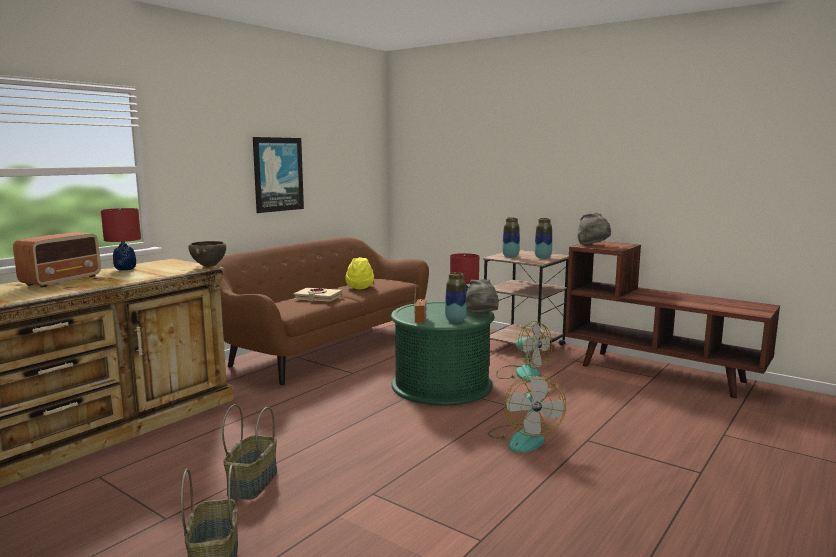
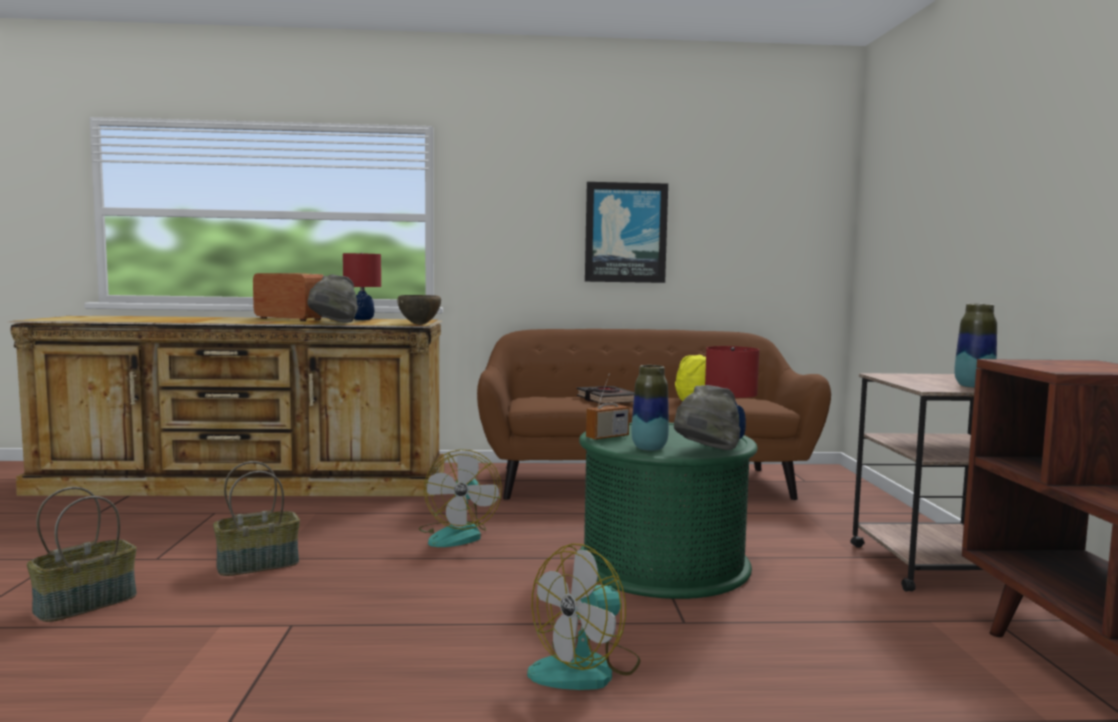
camera: 50 degrees right, 5 degrees down
radio [13,232,101,288] -> radio turned 135 degrees counterclockwise [253,273,324,321]
beige book [293,288,342,302] -> black book [576,386,634,404]
fan [496,321,552,382] -> fan moved to [419,449,502,547]
vase [502,217,520,258] -> none
grey hat [577,212,611,244] -> grey hat moved to [307,274,358,323]

